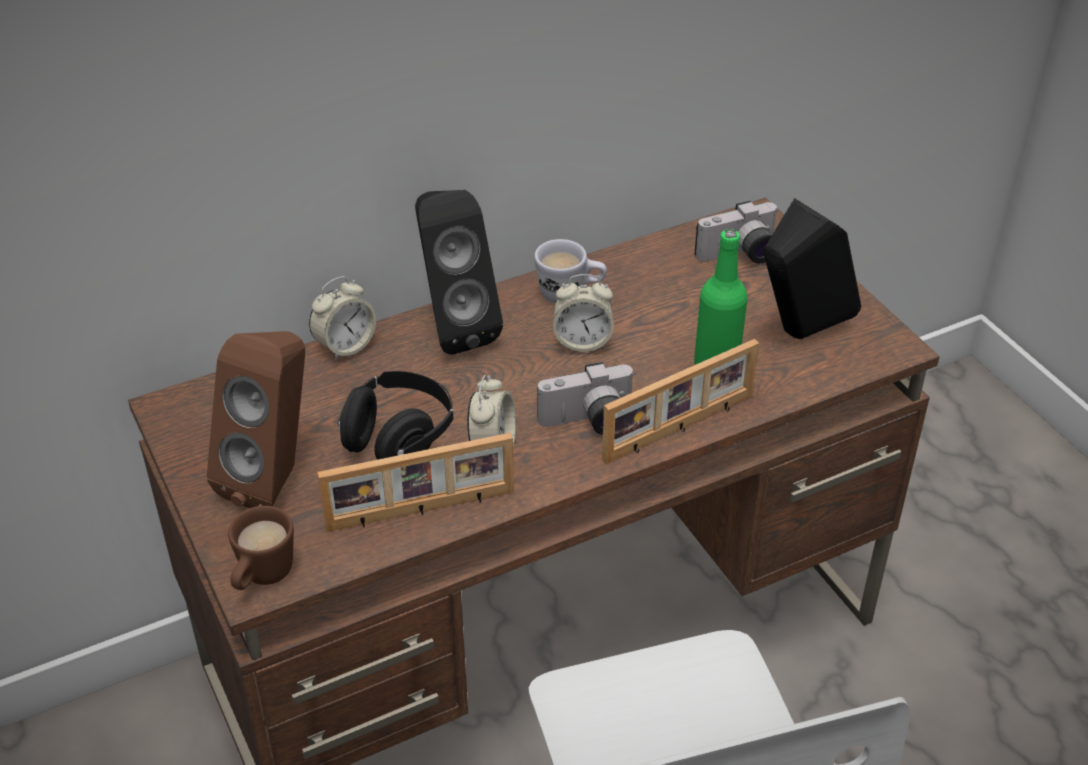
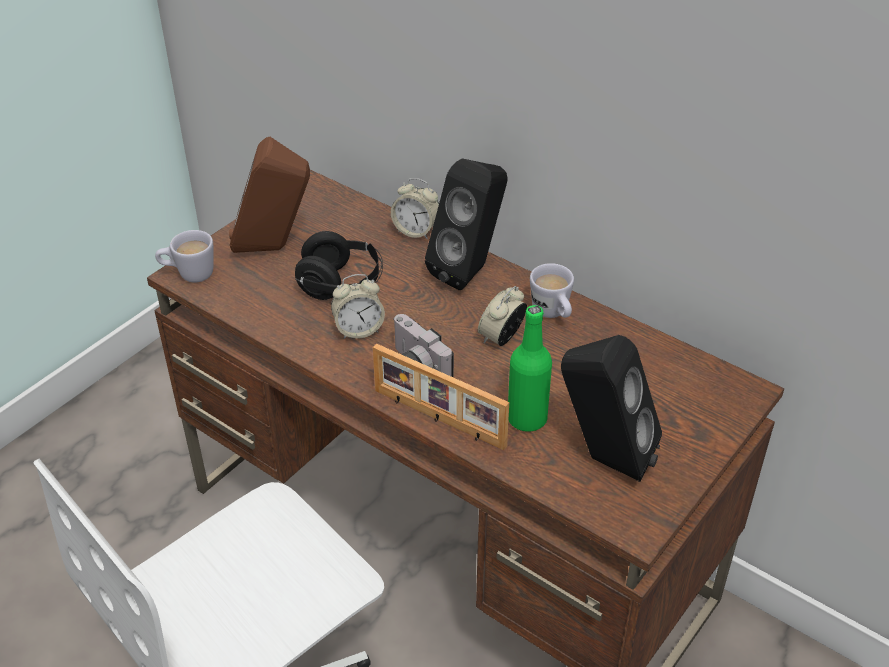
camera: 65 degrees right, 0 degrees up
brown mug [228,506,294,590] -> white mug [155,230,214,282]
picture frame [317,433,514,532] -> none
alarm clock [553,274,614,352] -> alarm clock turned 60 degrees clockwise [478,286,527,346]
camera [695,201,779,263] -> none

